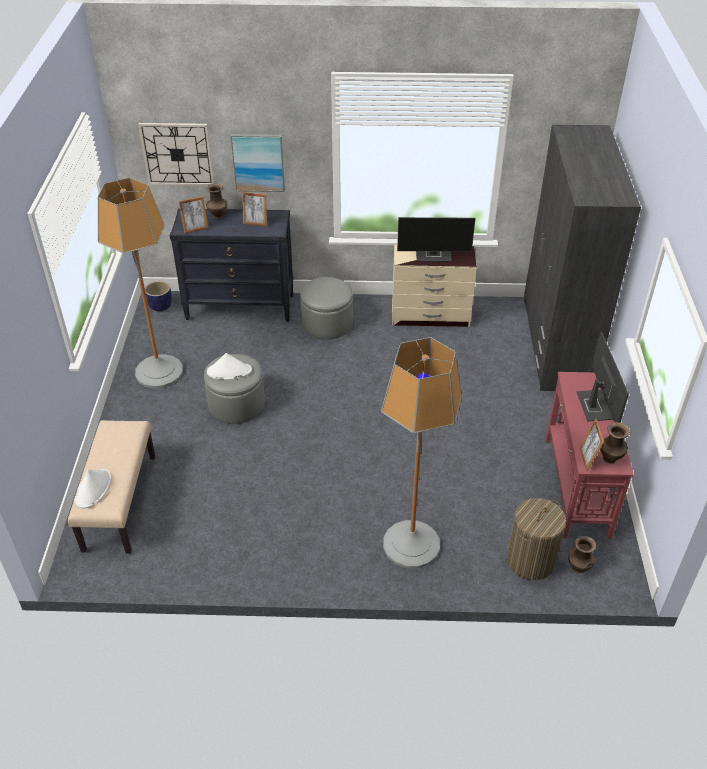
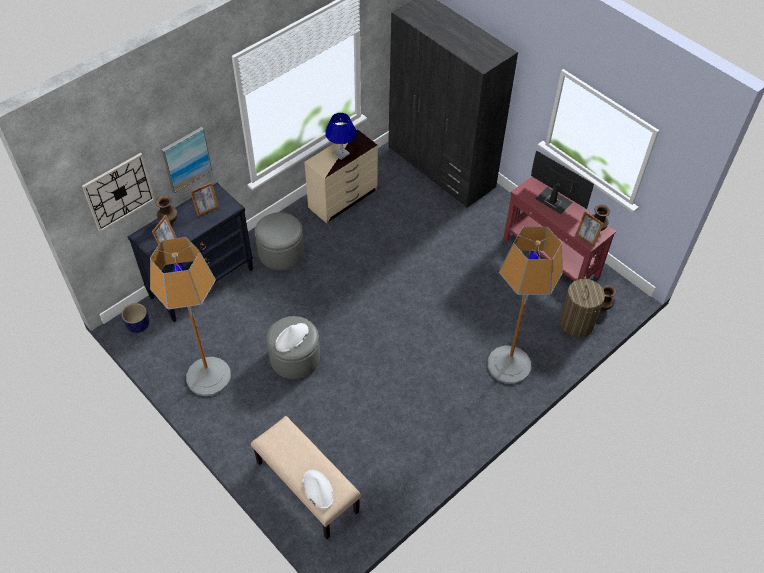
camera: 45 degrees left, 10 degrees up
monitor [397,217,475,262] -> blue table lamp [325,113,356,160]

